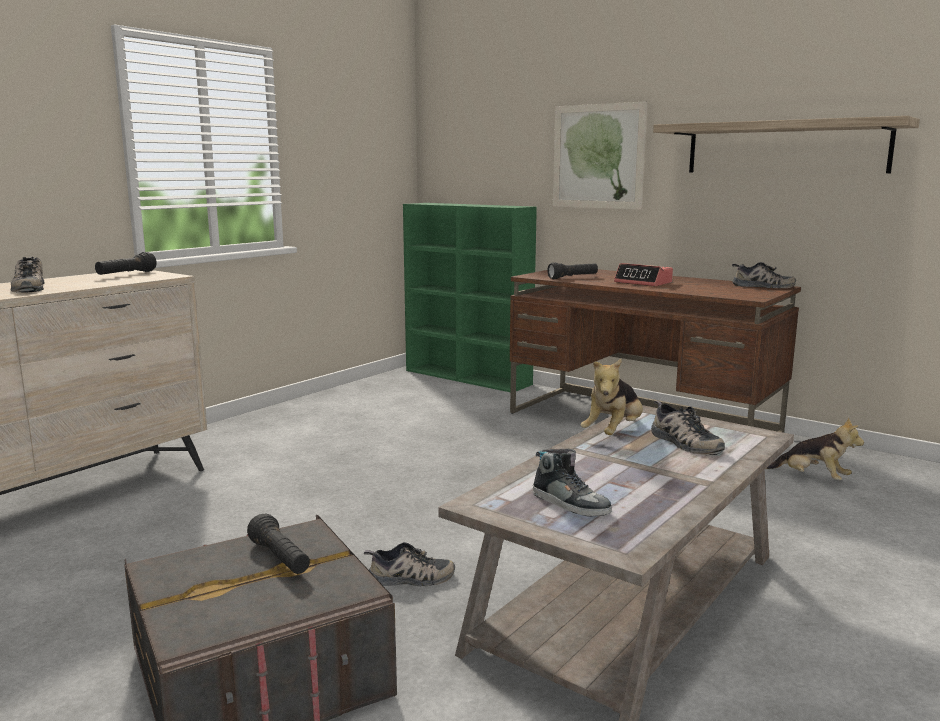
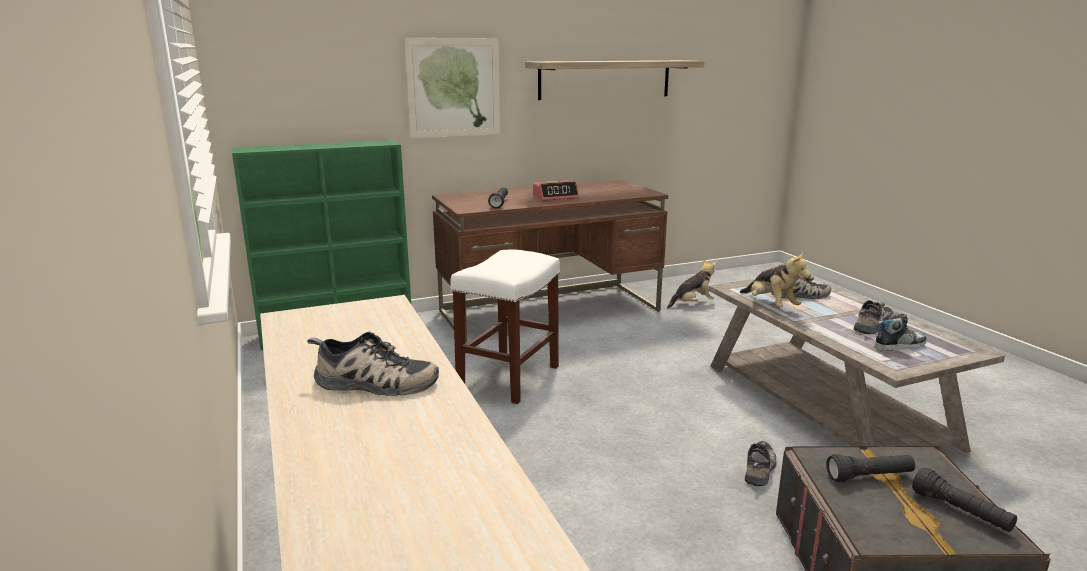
camera: 60 degrees left, 5 degrees up
black flashlight [95,252,157,275] -> black flashlight moved to [912,467,1017,532]
shoe [732,262,796,288] -> shoe moved to [854,300,894,334]
none -> white stool [450,250,560,404]

